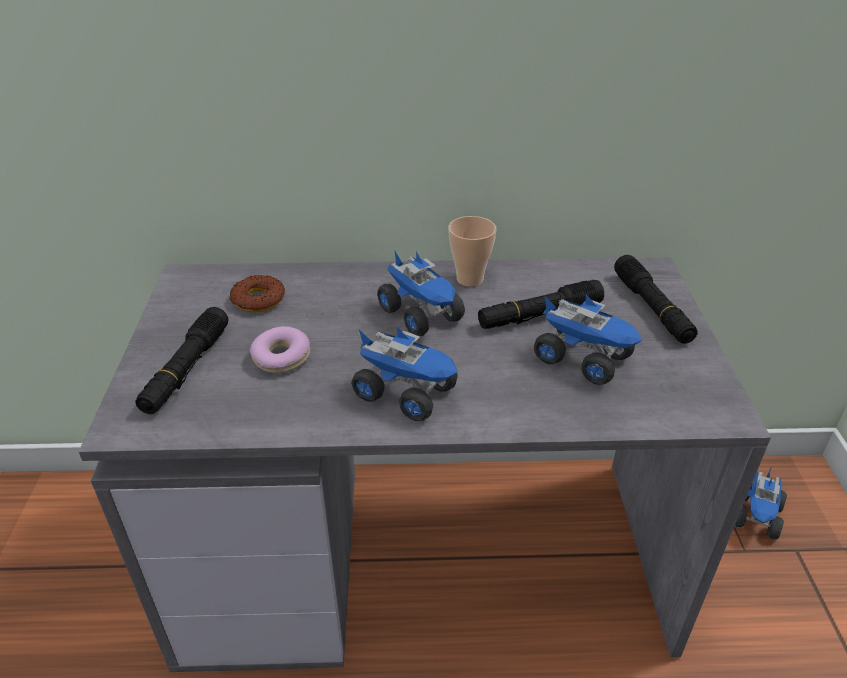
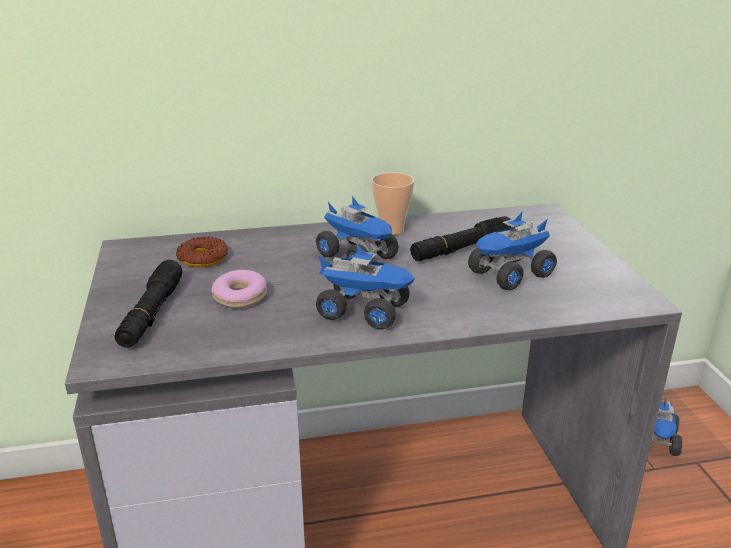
camera: 10 degrees left, 10 degrees down
toy truck [534,294,642,385] -> toy truck turned 120 degrees clockwise [468,212,557,290]
black flashlight [614,255,698,344] -> none

